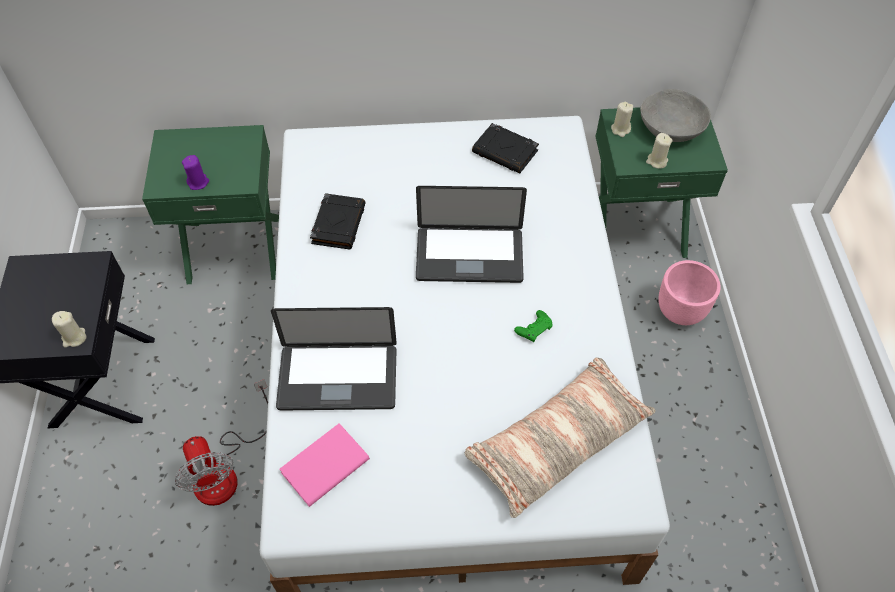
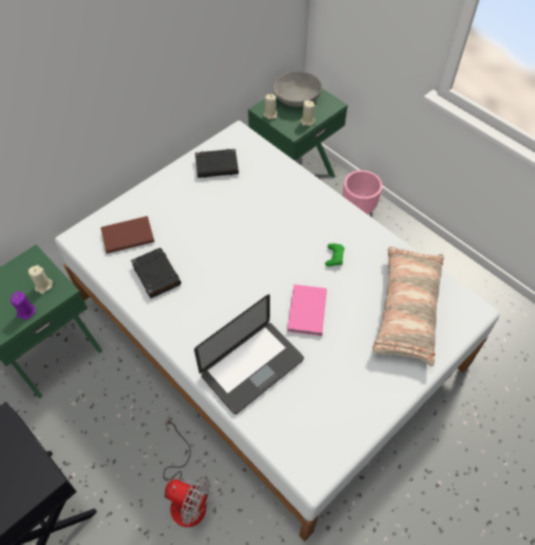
camera: 40 degrees left, 0 degrees up
beige candle [52,311,87,347] -> beige candle moved to [28,265,53,294]
pink book [279,423,370,507] -> pink book moved to [287,284,327,336]
laptop [416,186,527,283] -> none
none -> brown book [101,216,155,254]

